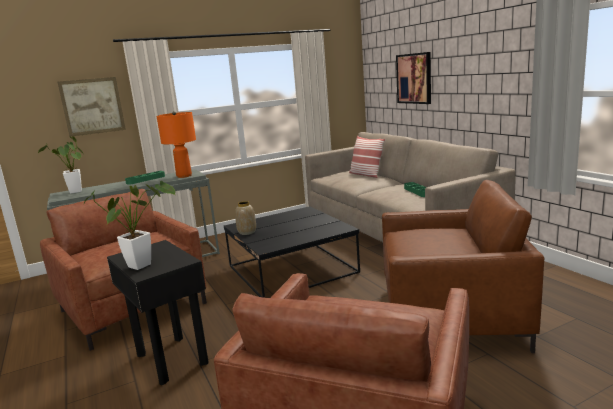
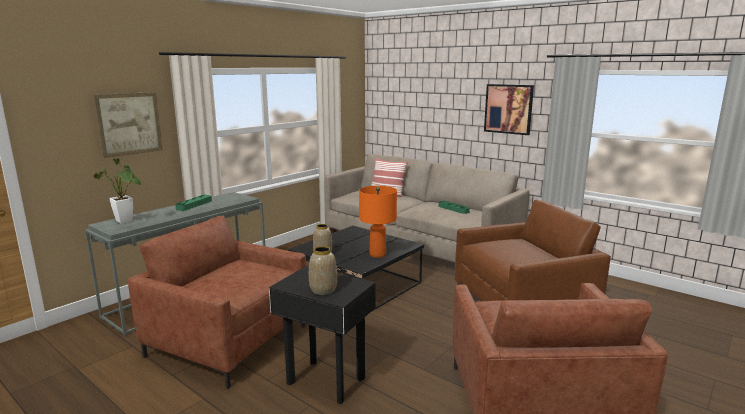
camera: 25 degrees left, 0 degrees up
potted plant [84,181,175,270] -> vase [309,246,337,295]
orange table lamp [157,111,196,178] -> orange table lamp moved to [359,186,397,258]
picture [396,52,431,104] -> picture moved to [484,84,534,135]

